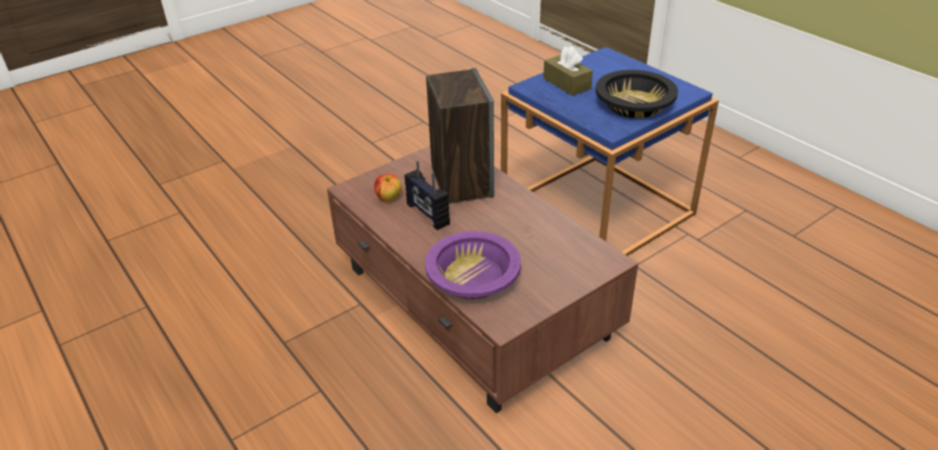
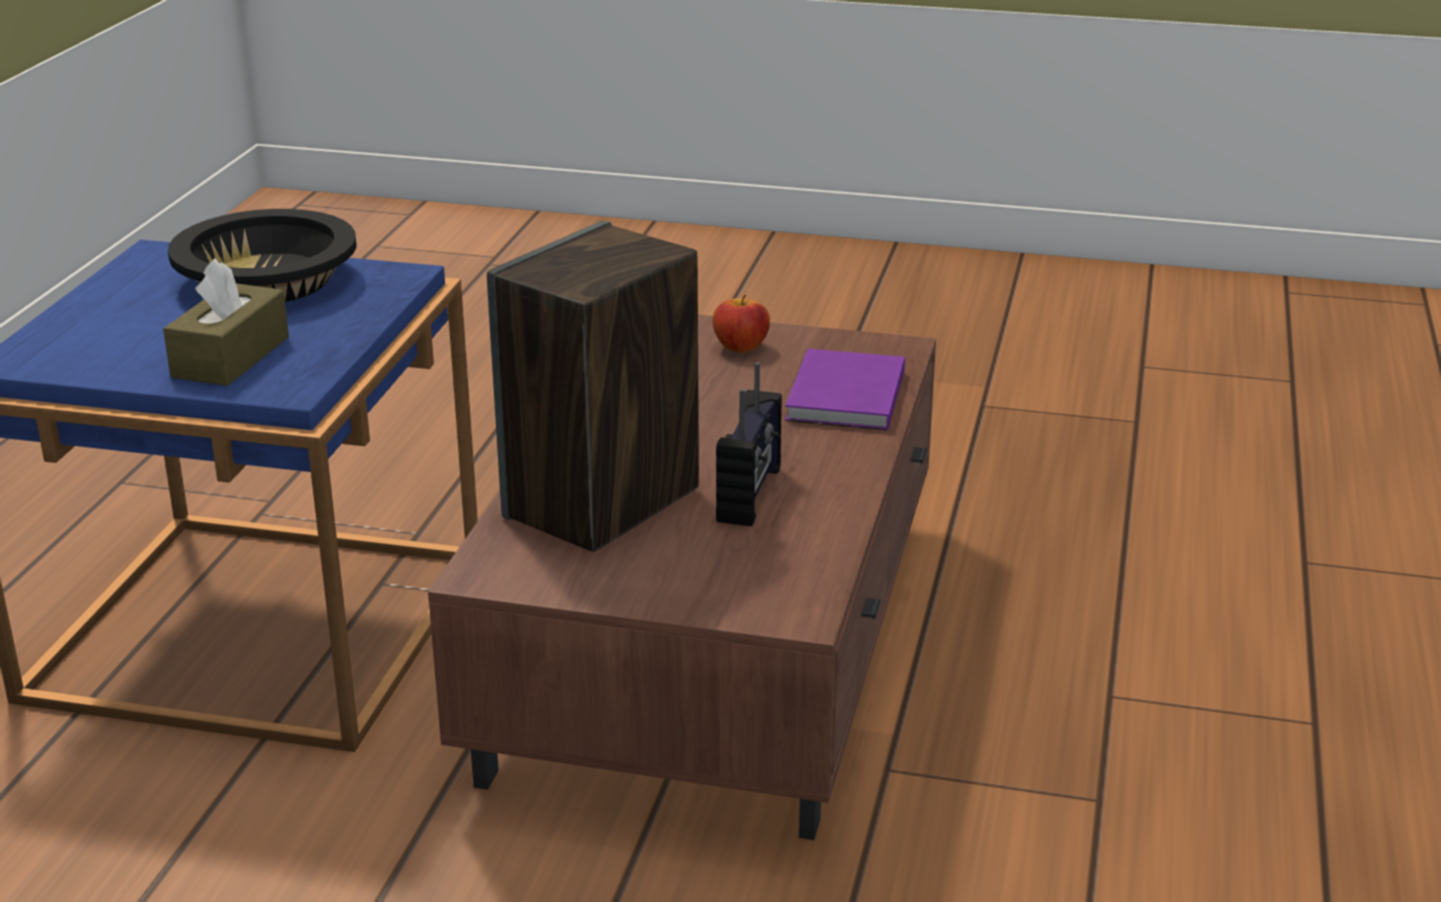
camera: 130 degrees left, 10 degrees down
apple [374,174,401,202] -> apple moved to [712,294,770,353]
purple bowl [425,231,521,299] -> purple book [785,349,905,430]

